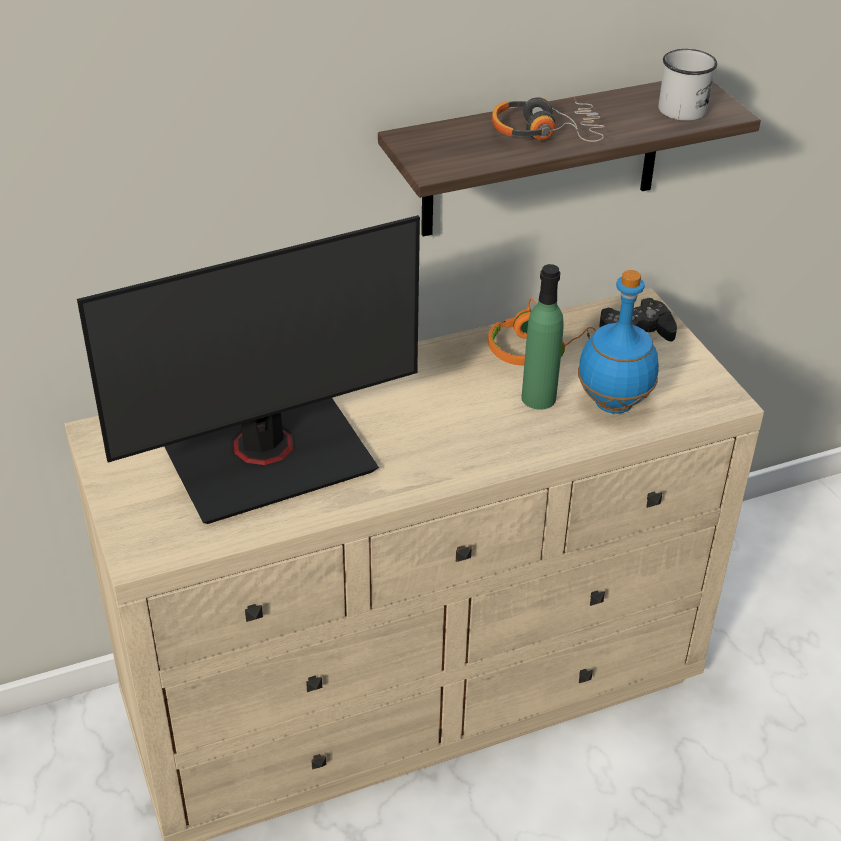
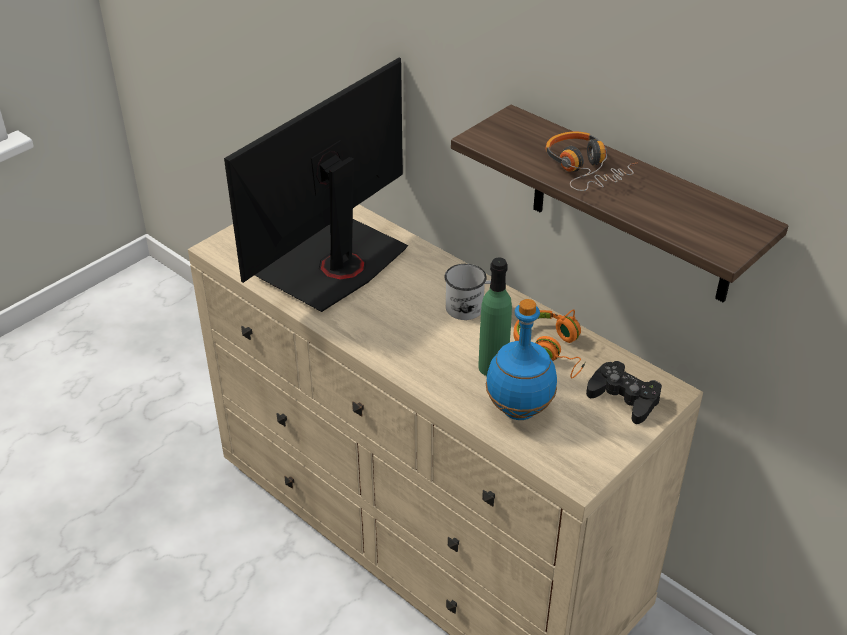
camera: 65 degrees right, 0 degrees up
monitor [77,215,420,524] -> monitor turned 90 degrees clockwise [224,58,409,312]
white mug [658,49,717,121] -> white mug moved to [444,264,491,320]

